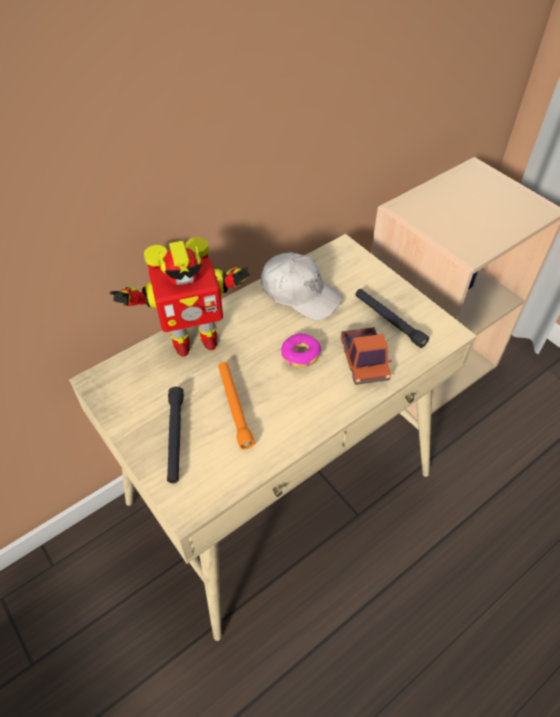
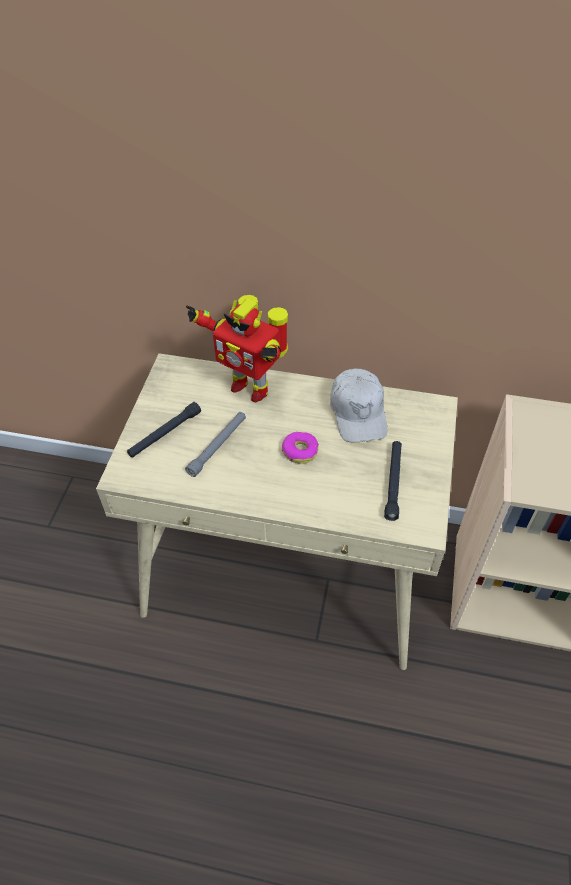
camera: 50 degrees right, 0 degrees up
orange flashlight [218,362,255,449] -> grey flashlight [185,412,246,477]
toy truck [341,327,392,385] -> none

